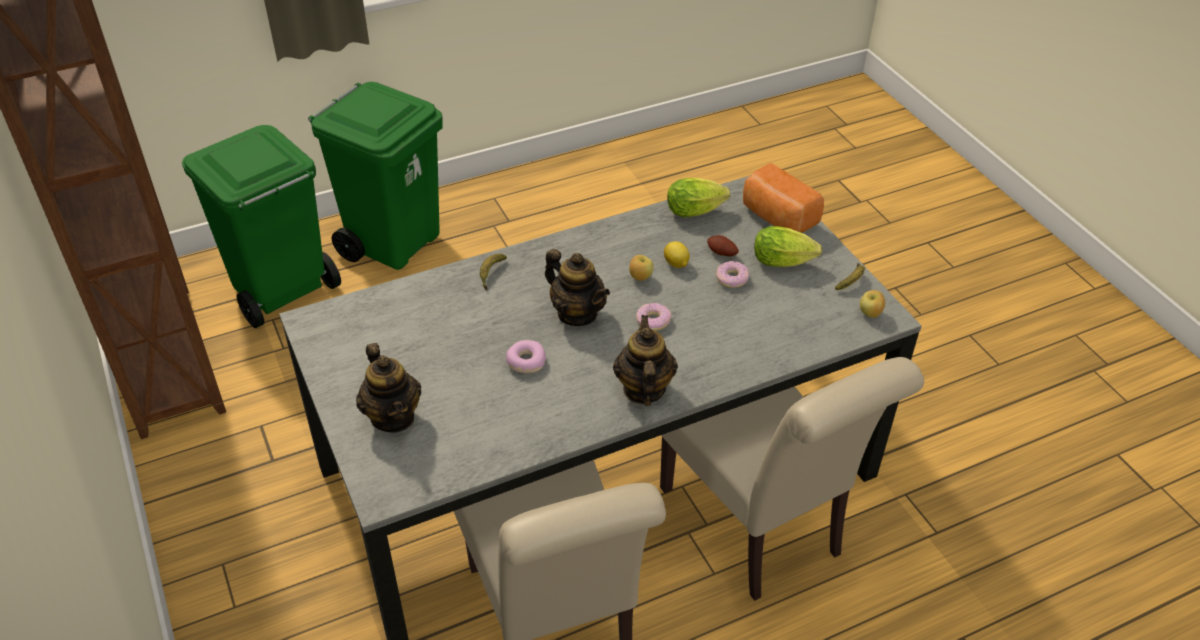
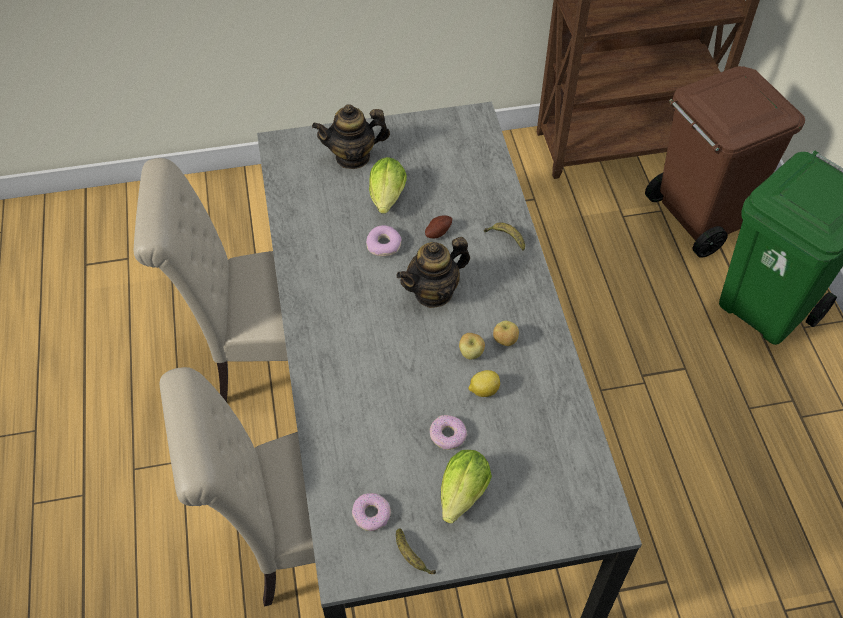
camera: 105 degrees right, 10 degrees up
green trash can [182,125,341,328] -> brown trash can [645,66,805,258]
teapot [613,315,678,406] -> none
donut [636,303,671,331] -> donut moved to [352,493,391,531]
lettuce [667,178,730,217] -> lettuce moved to [369,157,407,214]
potato [707,235,739,256] -> potato moved to [425,216,452,238]
bread [743,163,824,233] -> none
apple [860,290,885,318] -> apple moved to [493,321,519,346]

